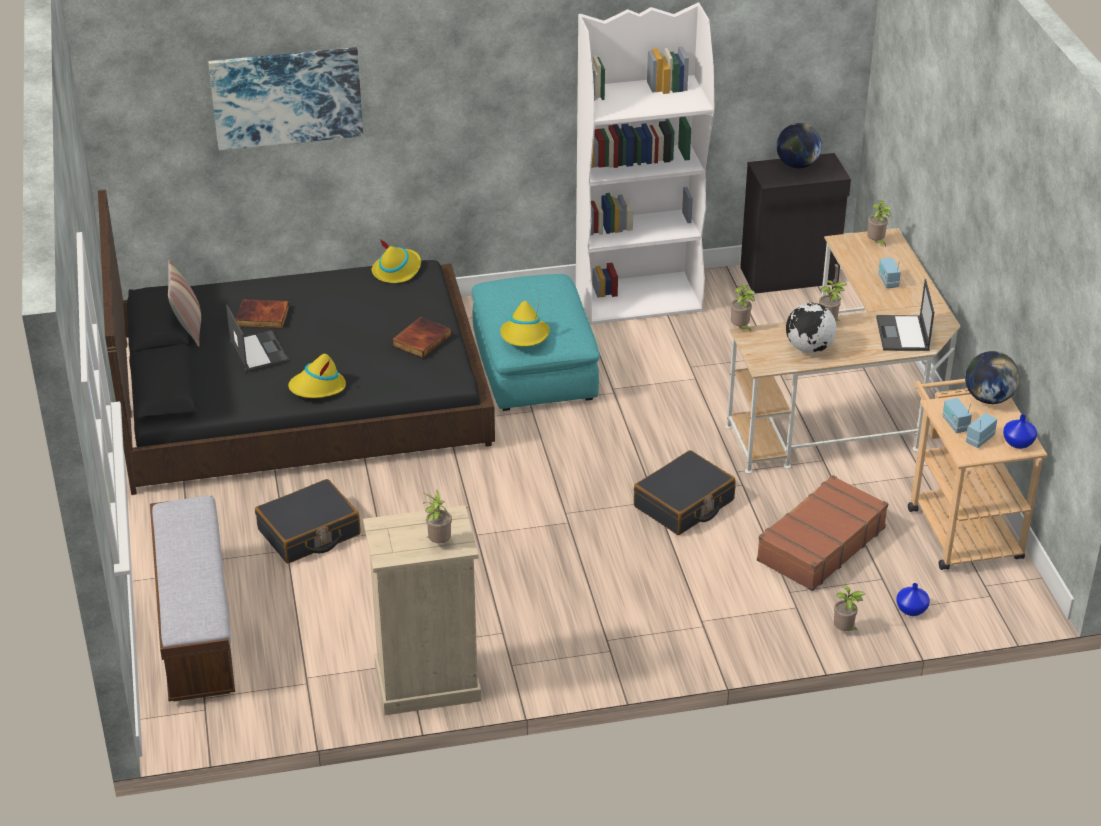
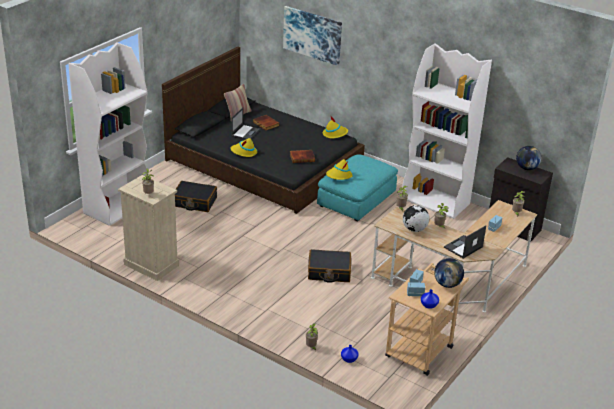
camera: 45 degrees right, 5 degrees down
bench [150,496,235,702] -> white bookcase [68,42,149,226]
brown suitcase [757,475,888,591] -> none

